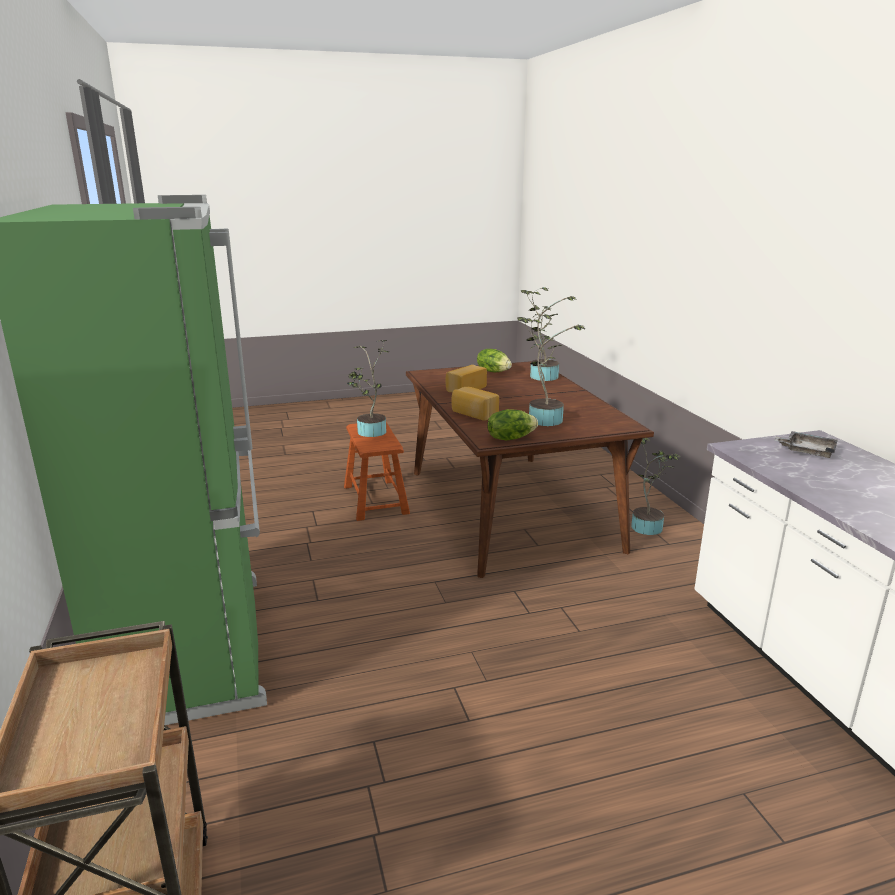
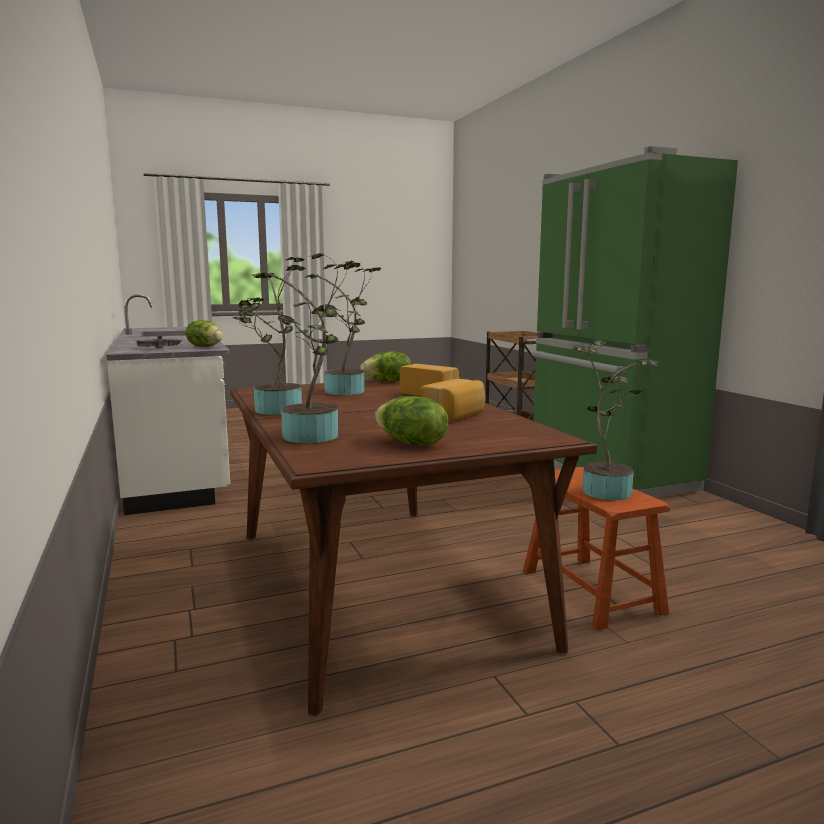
camera: 175 degrees right, 10 degrees down
potted plant [631,438,681,535] -> potted plant moved to [233,257,305,415]
none -> lettuce [186,320,223,347]

